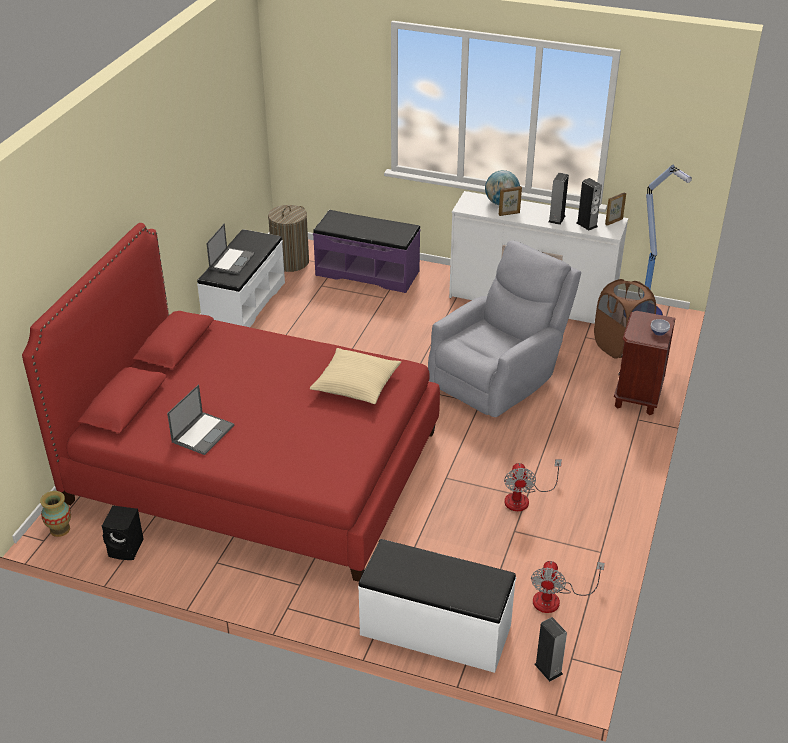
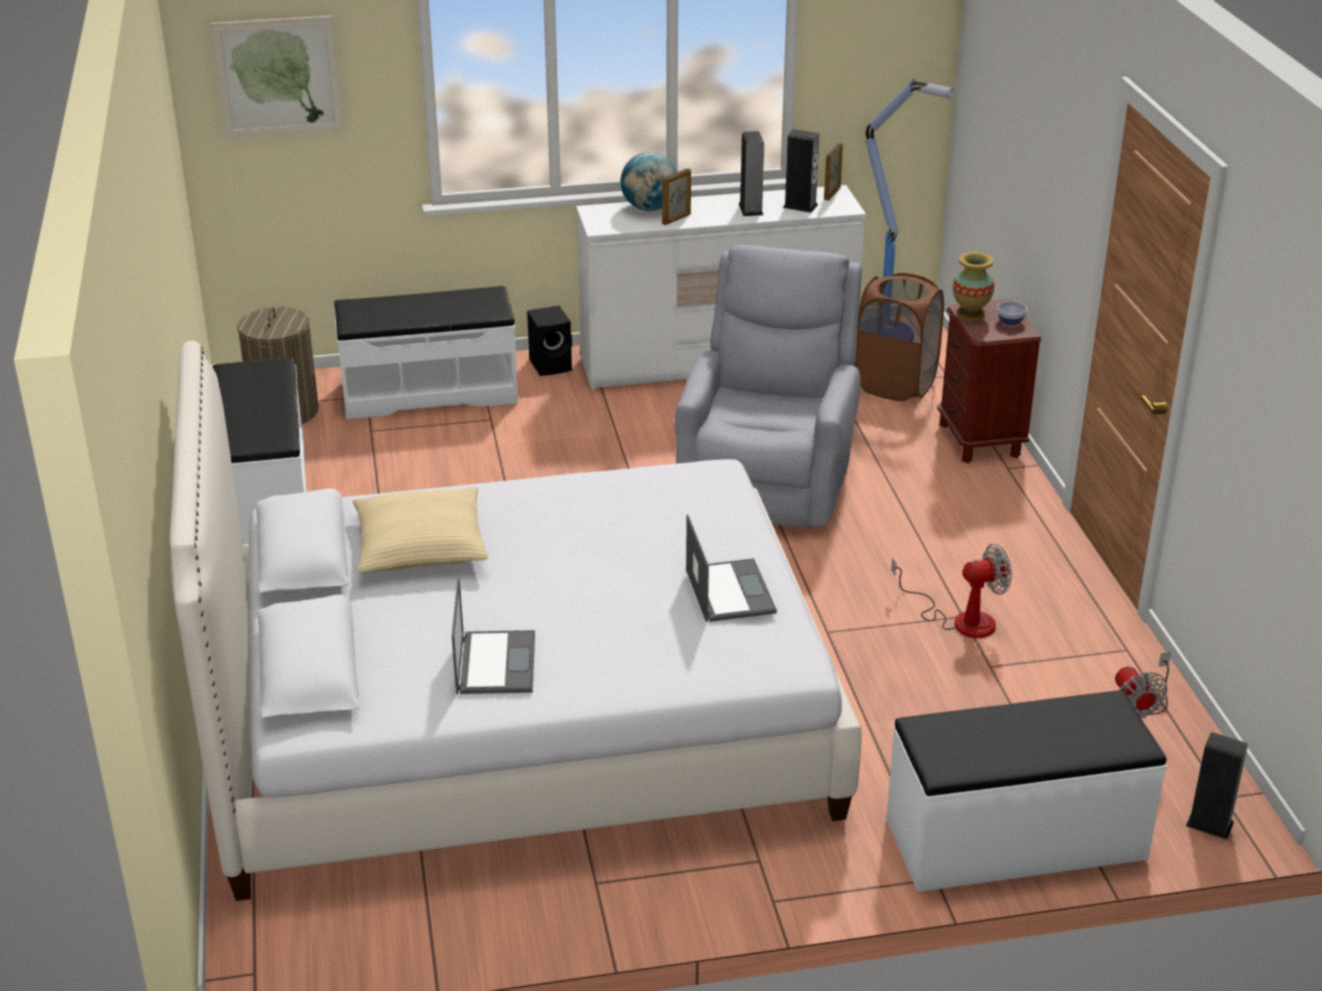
camera: 30 degrees left, 5 degrees down
red bed [22,223,440,582] -> white bed [170,341,862,901]
vase [40,491,71,537] -> vase moved to [953,252,994,321]
black speaker [102,506,144,560] -> black speaker moved to [527,306,572,376]
laptop [206,223,255,275] -> laptop moved to [686,515,777,622]
beige pillow [310,348,401,404] -> beige pillow moved to [353,487,488,573]
purple bench [313,210,420,293] -> white bench [334,286,518,420]
fan [504,459,562,511] -> fan turned 75 degrees counterclockwise [891,544,1012,638]
none -> picture [210,16,344,138]

